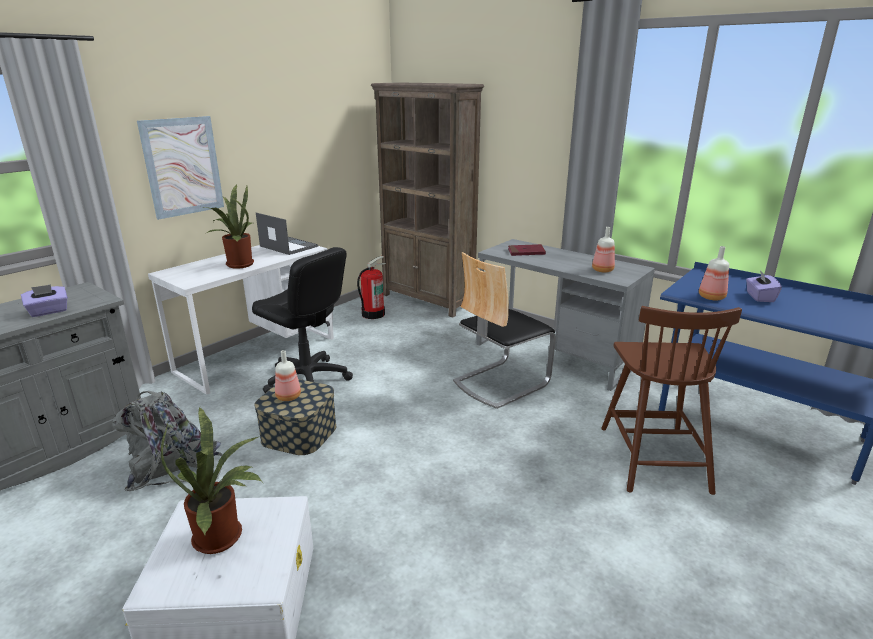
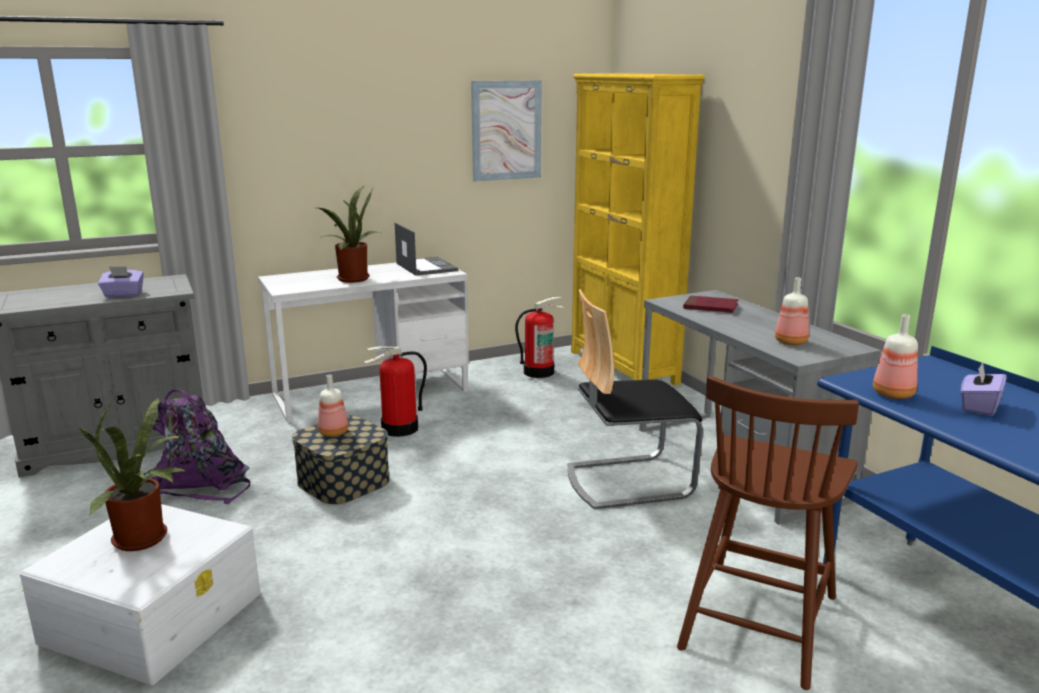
camera: 25 degrees right, 5 degrees down
grey backpack [112,391,223,491] -> purple backpack [146,389,250,504]
picture [137,116,224,220] -> picture moved to [471,80,542,182]
black office chair [252,247,353,393] -> fire extinguisher [364,346,427,437]
brown bookcase [371,82,484,318] -> yellow bookcase [571,73,705,385]

